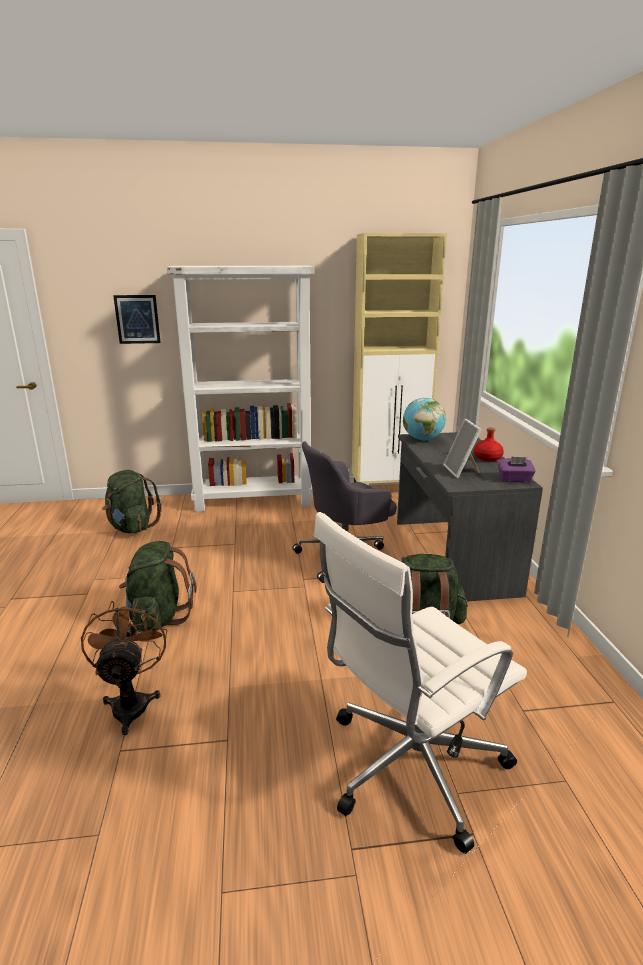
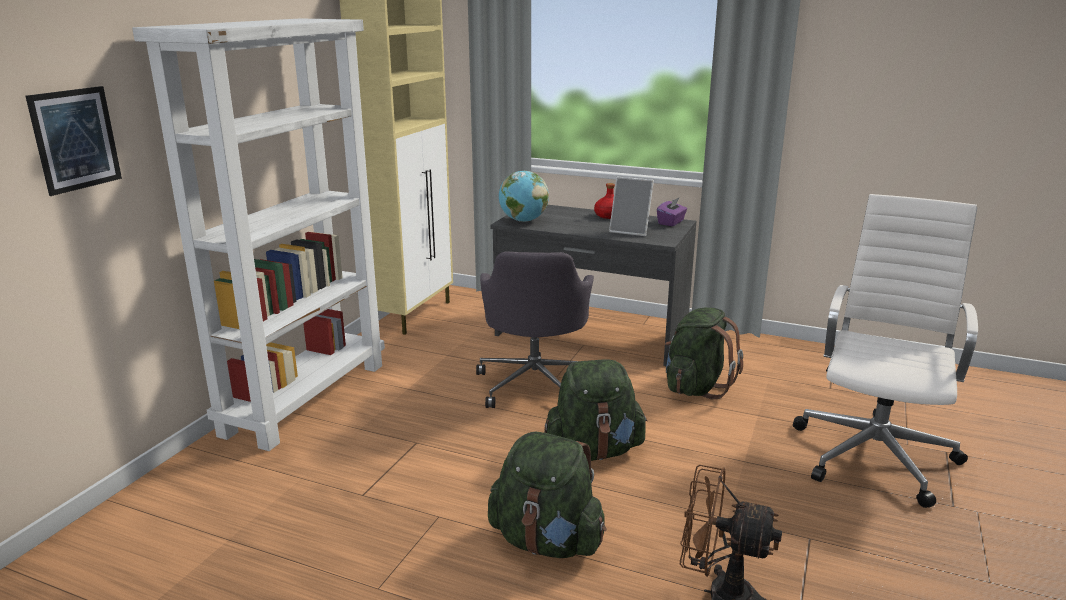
camera: 60 degrees left, 0 degrees up
green backpack [102,470,162,533] -> green backpack moved to [544,359,647,461]
white office chair [313,512,527,854] -> white office chair turned 150 degrees counterclockwise [793,194,978,508]

